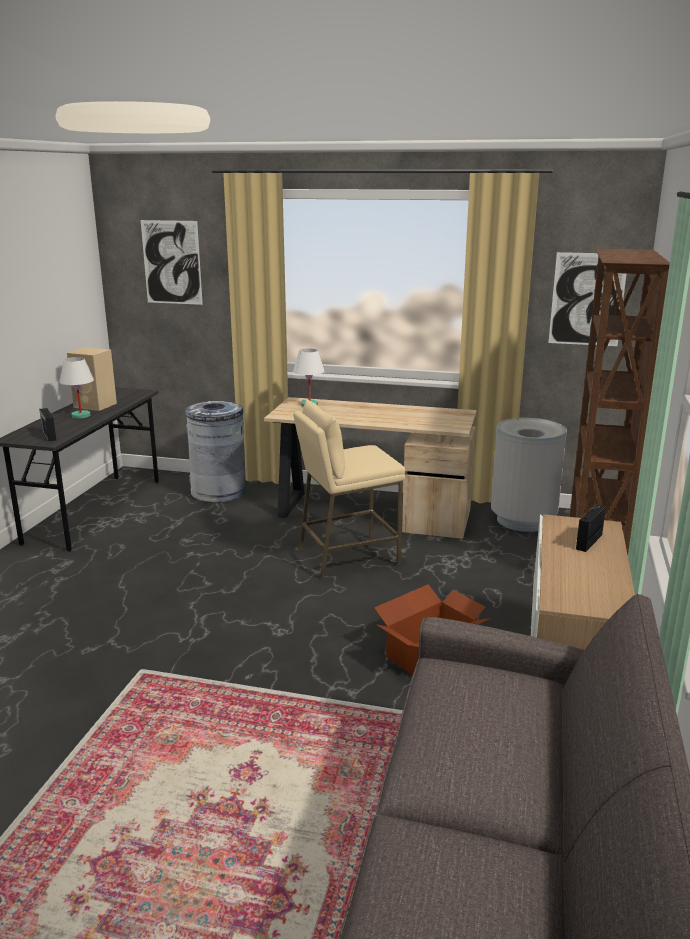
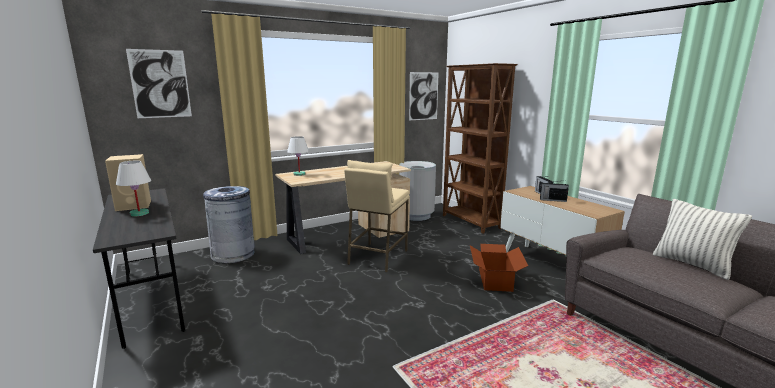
camera: 45 degrees left, 5 degrees down
radio [39,408,56,441] -> radio moved to [540,180,569,202]
none -> pillow [653,199,752,280]

